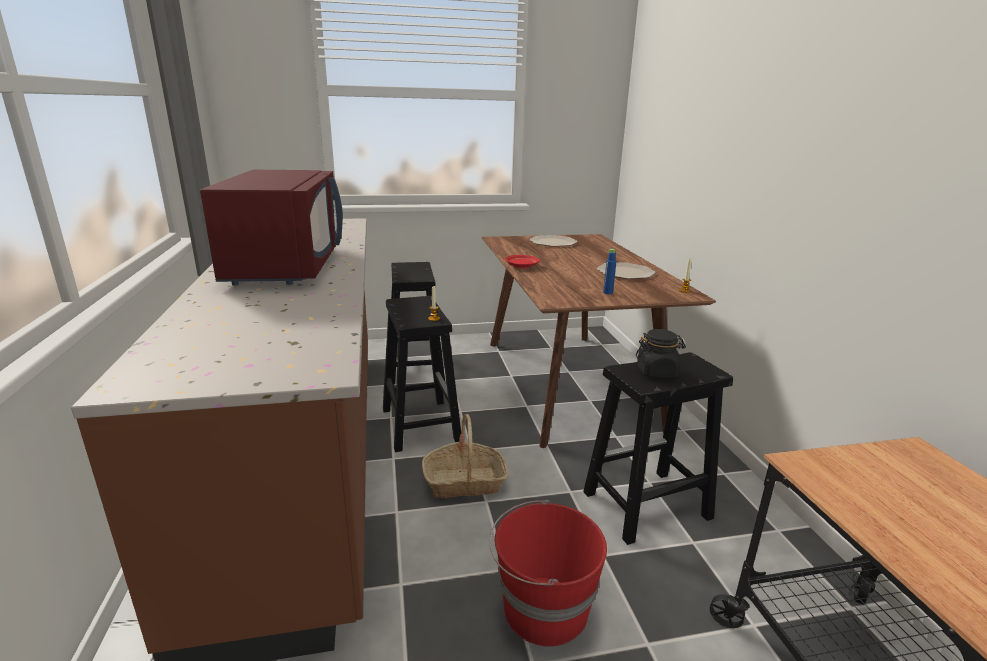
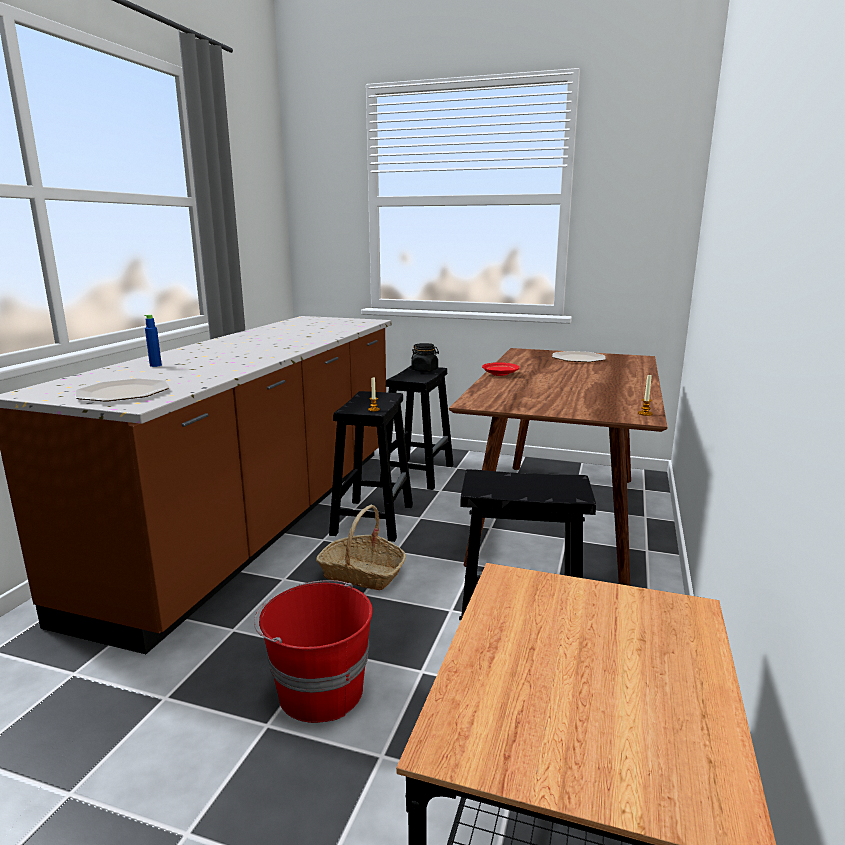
camera: 30 degrees right, 5 degrees down
red microwave [200,170,343,286] -> none
plate [597,262,656,279] -> plate moved to [75,378,170,402]
blue bottle [603,249,617,294] -> blue bottle moved to [144,314,162,367]
black jar [636,329,686,378] -> black jar moved to [411,343,439,372]

